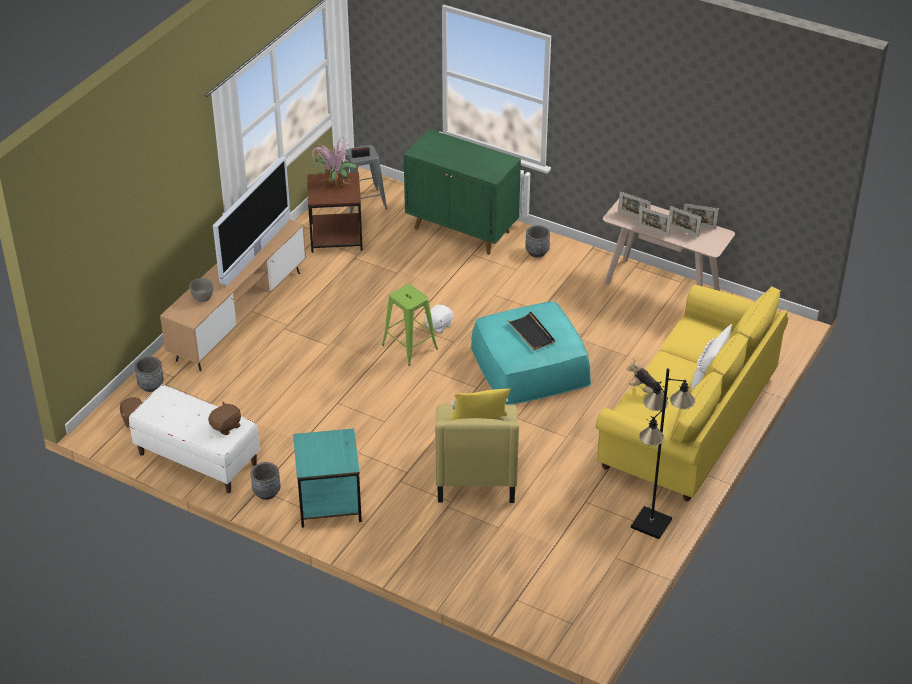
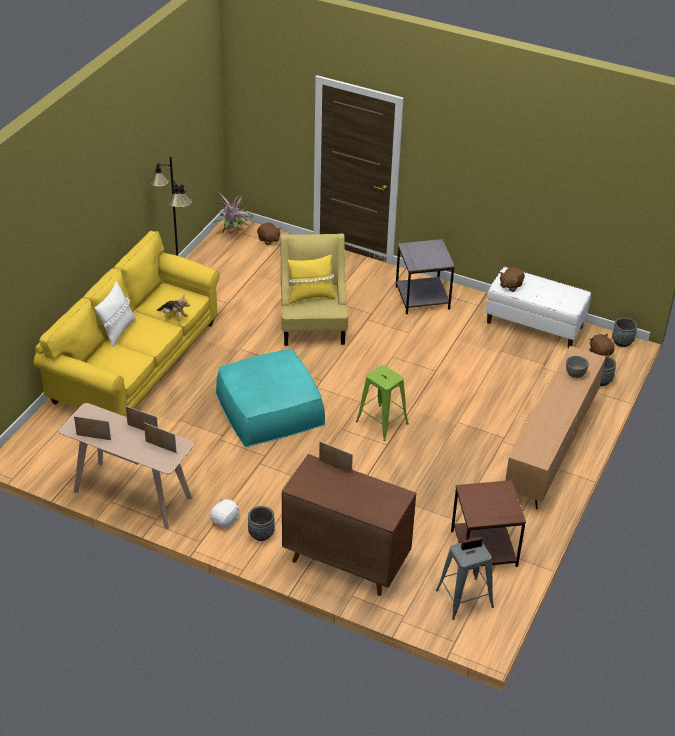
camera: 175 degrees right, 0 degrees up
television [213,156,290,286] -> none
grey planter [251,462,281,500] -> grey planter moved to [612,317,637,347]
turquoise side table [293,429,362,528] -> grey side table [396,239,455,314]
potted plant [309,137,358,188] -> potted plant moved to [213,193,253,237]
green cabinet [404,129,521,255] -> brown cabinet [282,454,416,596]
white plush toy [424,304,453,333] -> white plush toy moved to [210,498,240,529]
black tray [507,311,555,351] -> none
picture frame [669,206,701,237] -> picture frame moved to [319,441,353,474]
none -> brown plush toy [257,223,280,245]

